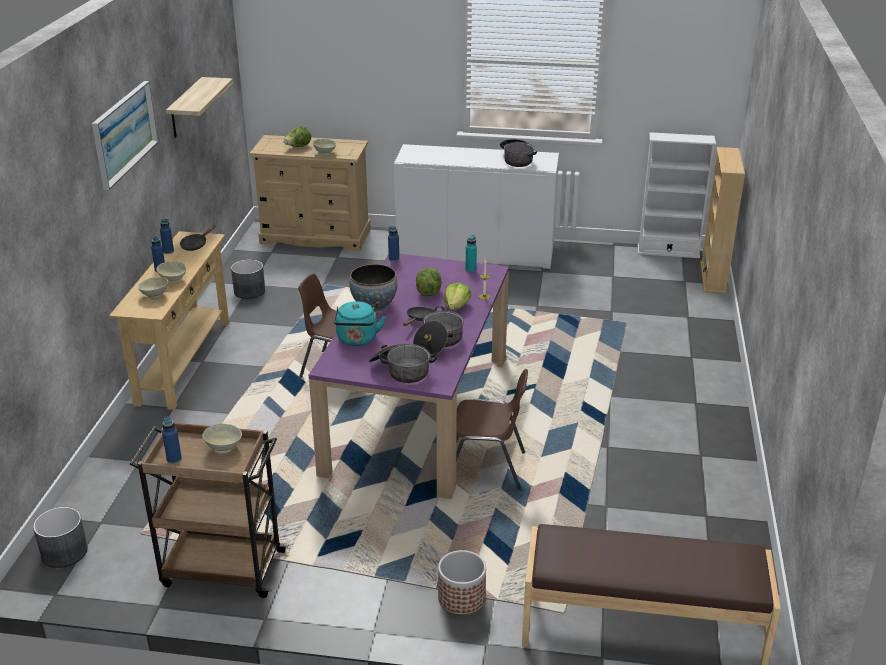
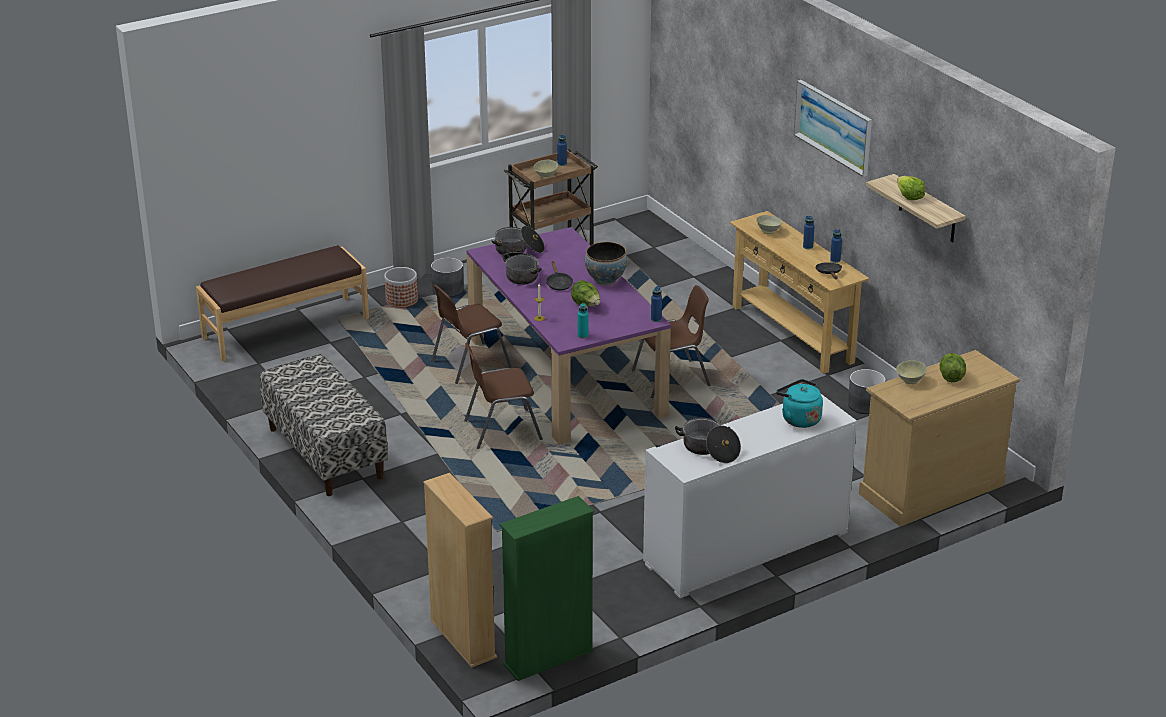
camera: 140 degrees right, 0 degrees up
grey planter [33,507,88,568] -> grey planter moved to [431,257,464,297]
beige bowl [156,261,187,284] -> none
turquoise kettle [334,301,385,346] -> turquoise kettle moved to [776,379,823,428]
lettuce [444,283,472,310] -> lettuce moved to [897,176,925,200]
white bookcase [638,132,716,258] -> green bookcase [500,496,594,681]
none -> bench [260,354,388,496]
none -> brown chair [464,343,543,449]

